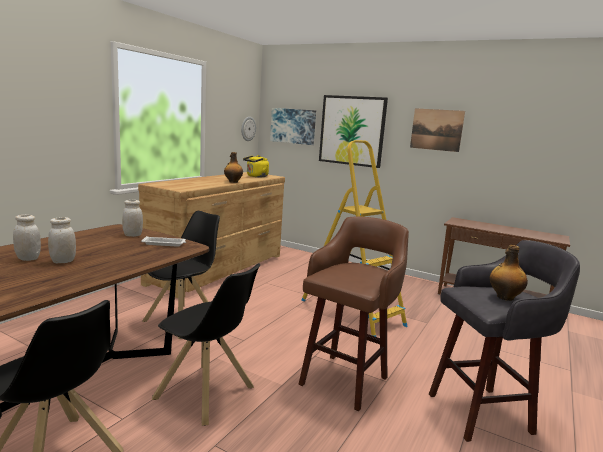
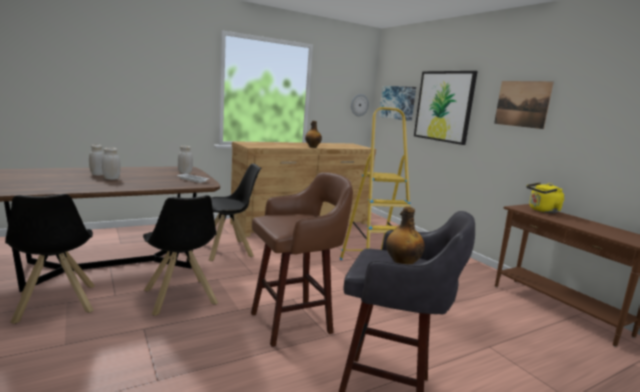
camera: 30 degrees right, 0 degrees up
yellow kettle [243,155,269,177] -> yellow kettle moved to [526,182,564,213]

